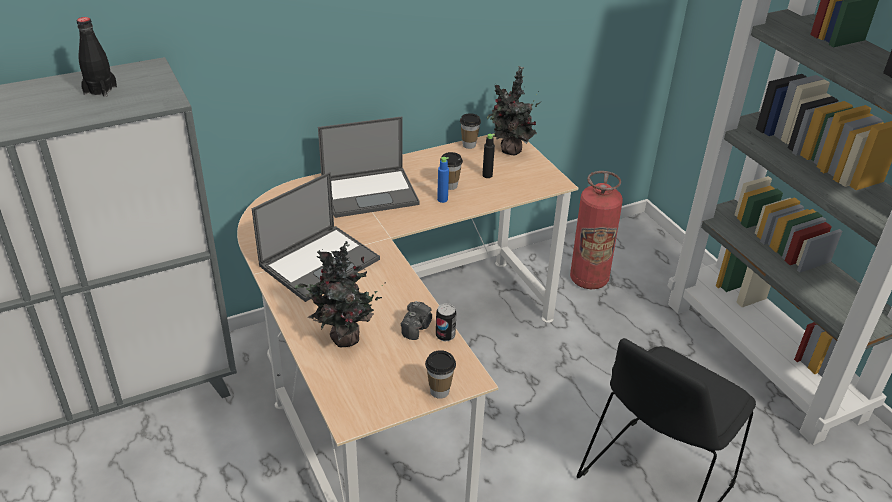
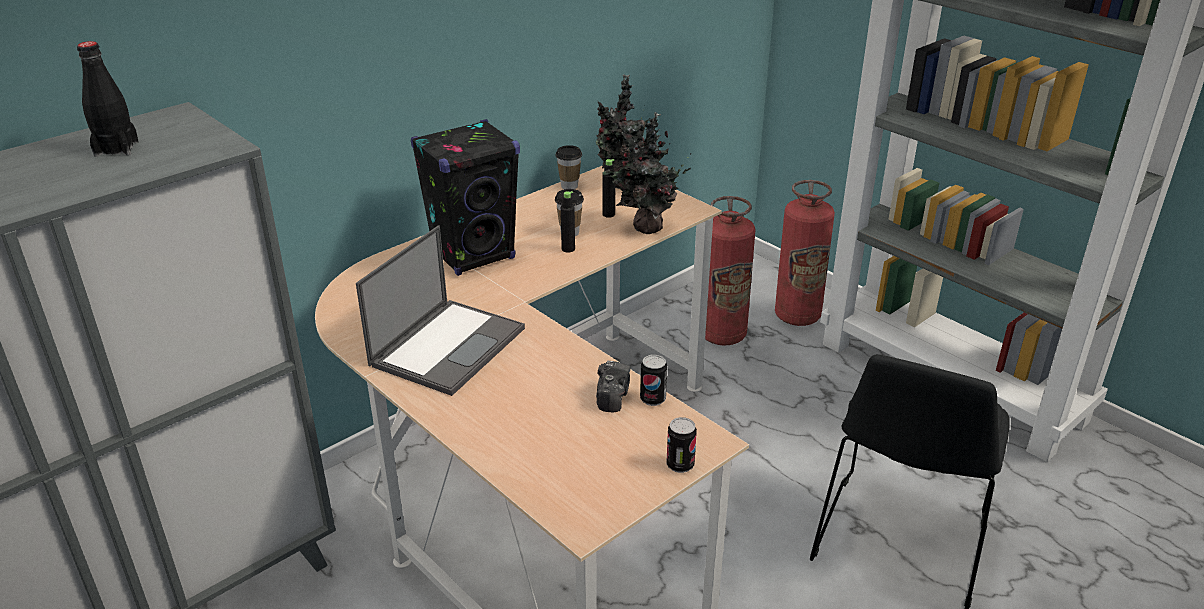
camera: 15 degrees left, 5 degrees down
potted plant [295,241,386,347] -> potted plant moved to [603,112,691,234]
laptop [318,116,420,218] -> black speaker [411,119,520,276]
cup [425,350,456,399] -> can [666,417,697,473]
blue bottle [437,157,449,203] -> black bottle [561,191,575,252]
none -> fire extinguisher [775,180,835,326]

